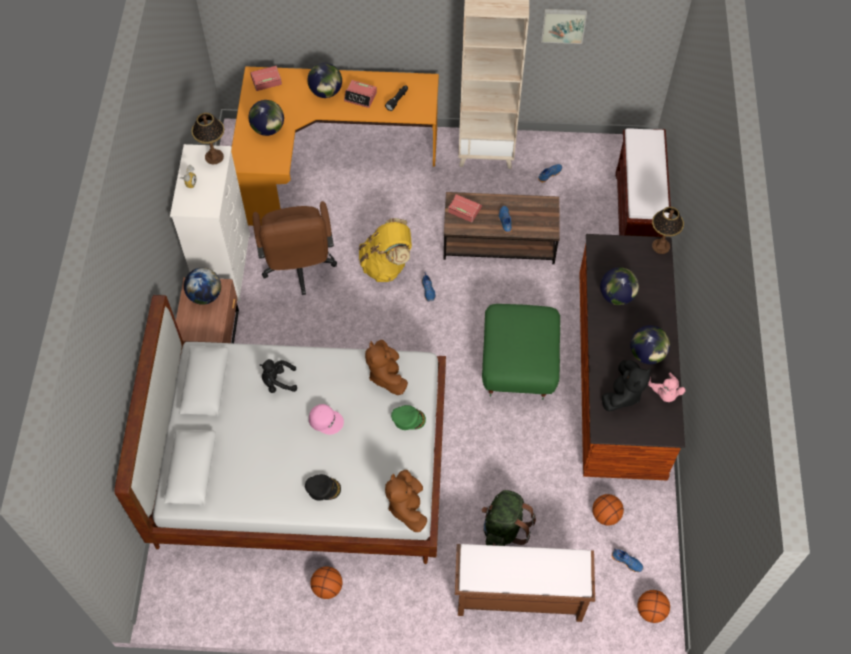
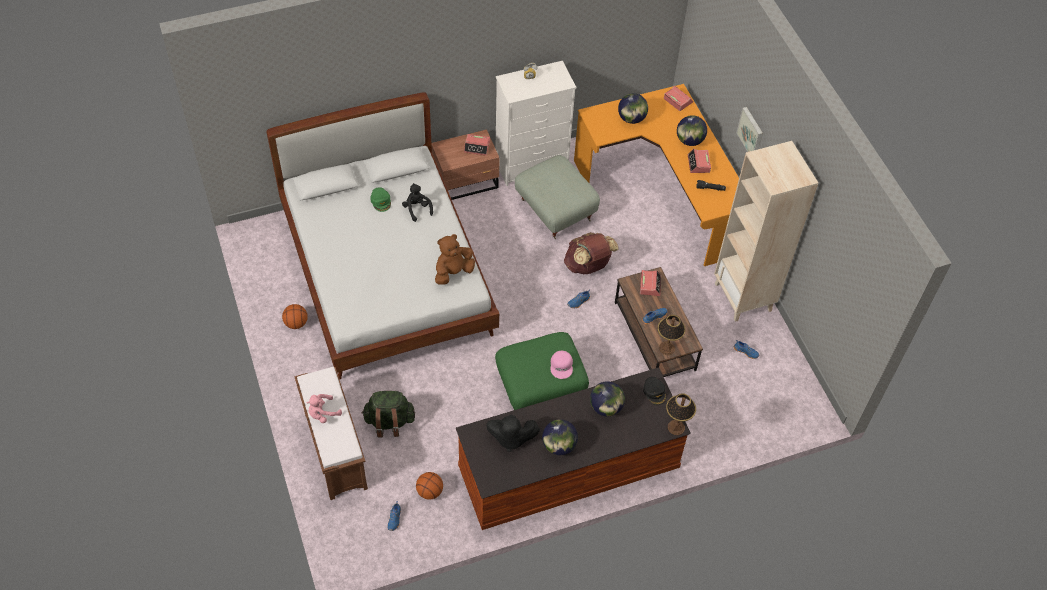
camera: 65 degrees right, 5 degrees down
globe [184,268,221,305] -> alarm clock [464,134,490,156]
table lamp [191,113,224,165] -> table lamp moved to [657,315,686,355]
brown office chair [253,201,337,295] -> grey ottoman [515,155,600,239]
black cap [305,474,341,501] -> black cap moved to [643,377,666,405]
pink cap [309,404,344,435] -> pink cap moved to [551,351,573,379]
yellow backpack [359,218,412,282] -> brown backpack [564,232,619,274]
brown plush toy [385,470,427,532] -> none
green cap [391,405,426,430] -> green cap moved to [370,187,391,212]
picture [541,9,587,44] -> picture moved to [736,107,763,152]
brown bench [615,128,671,237] -> none
basketball [637,590,670,623] -> none
pink plush toy [648,372,686,402] -> pink plush toy moved to [306,394,342,423]

